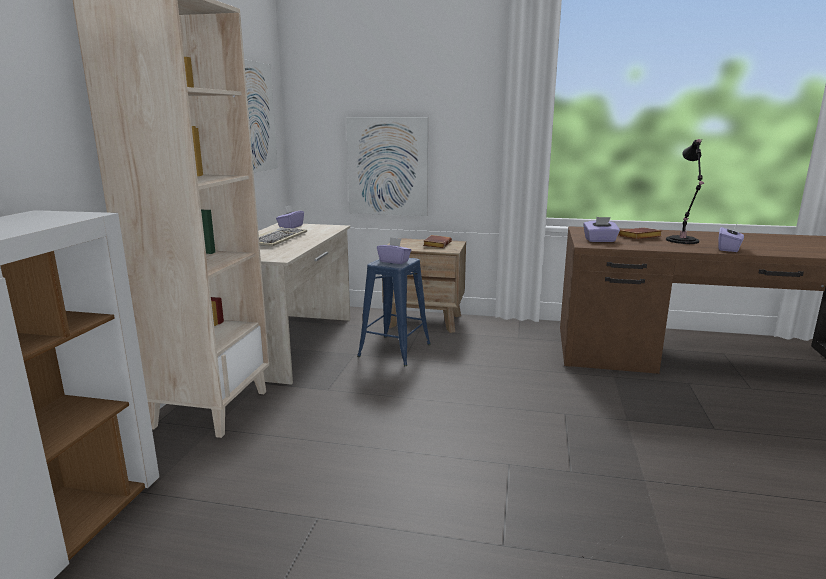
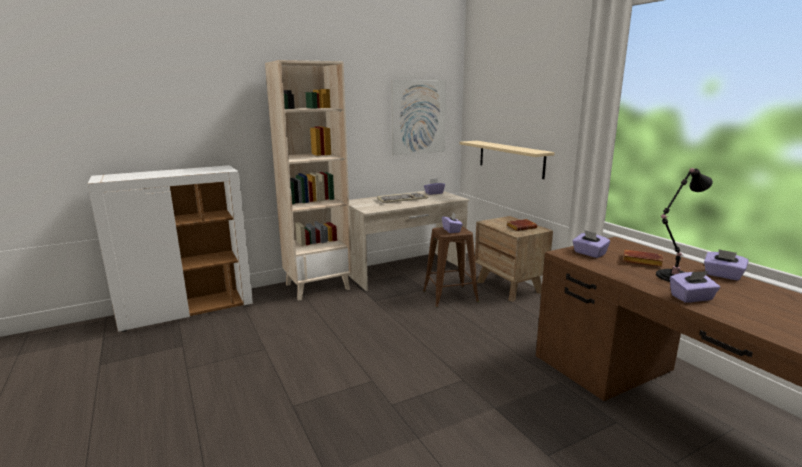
camera: 50 degrees right, 0 degrees up
picture [346,117,428,216] -> beige shelf [460,141,555,179]
blue stool [357,258,431,366] -> brown stool [423,226,479,308]
none -> purple tissue box [704,249,749,281]

